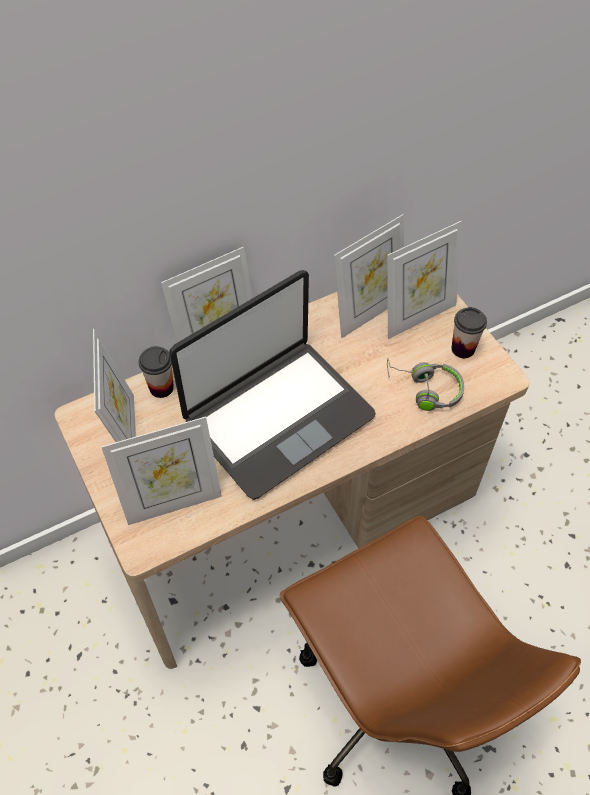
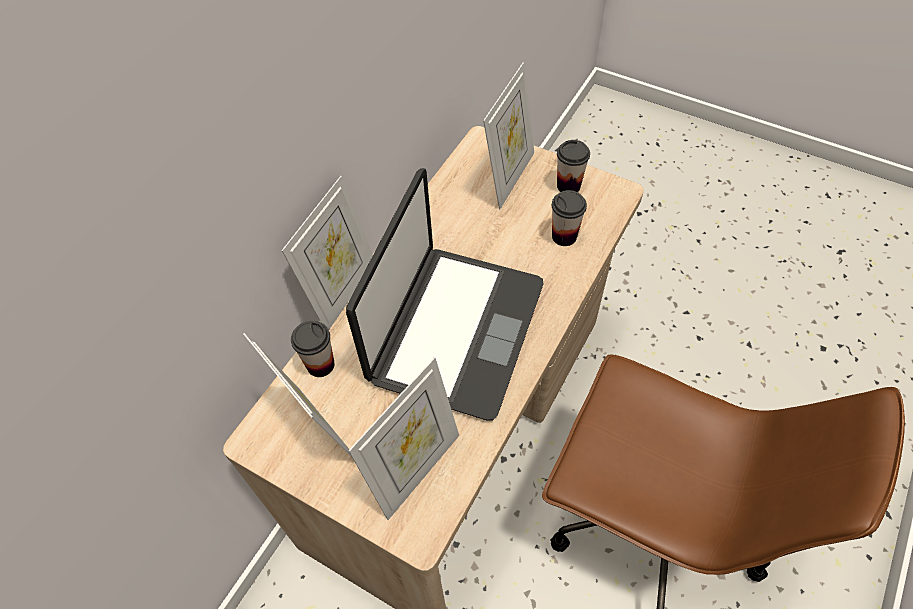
camera: 30 degrees left, 0 degrees up
picture frame [334,214,404,338] -> none
grey headphones [387,358,464,411] -> cup [552,190,587,246]

